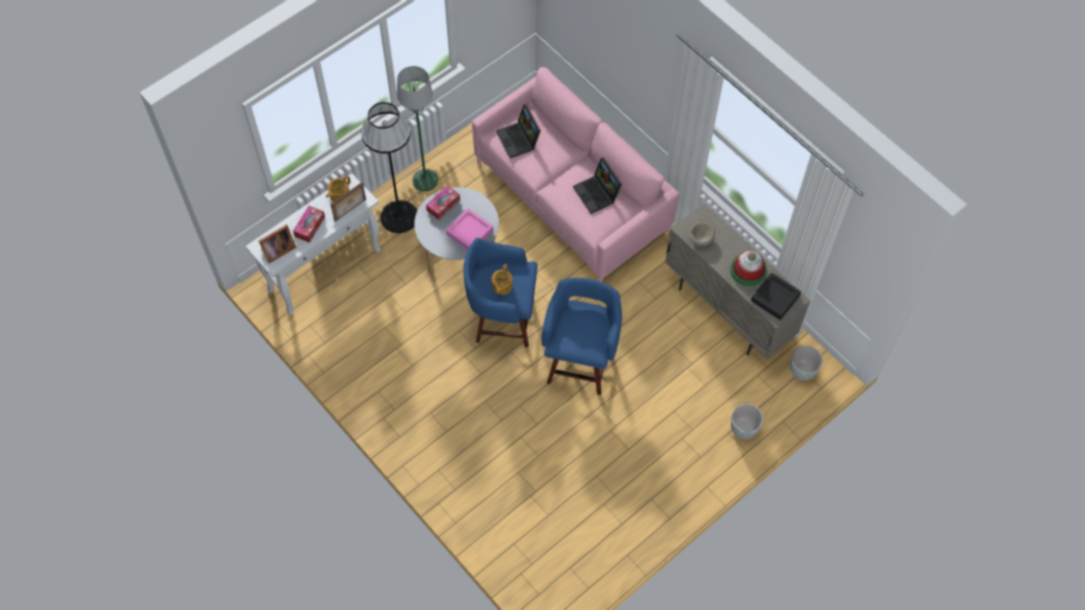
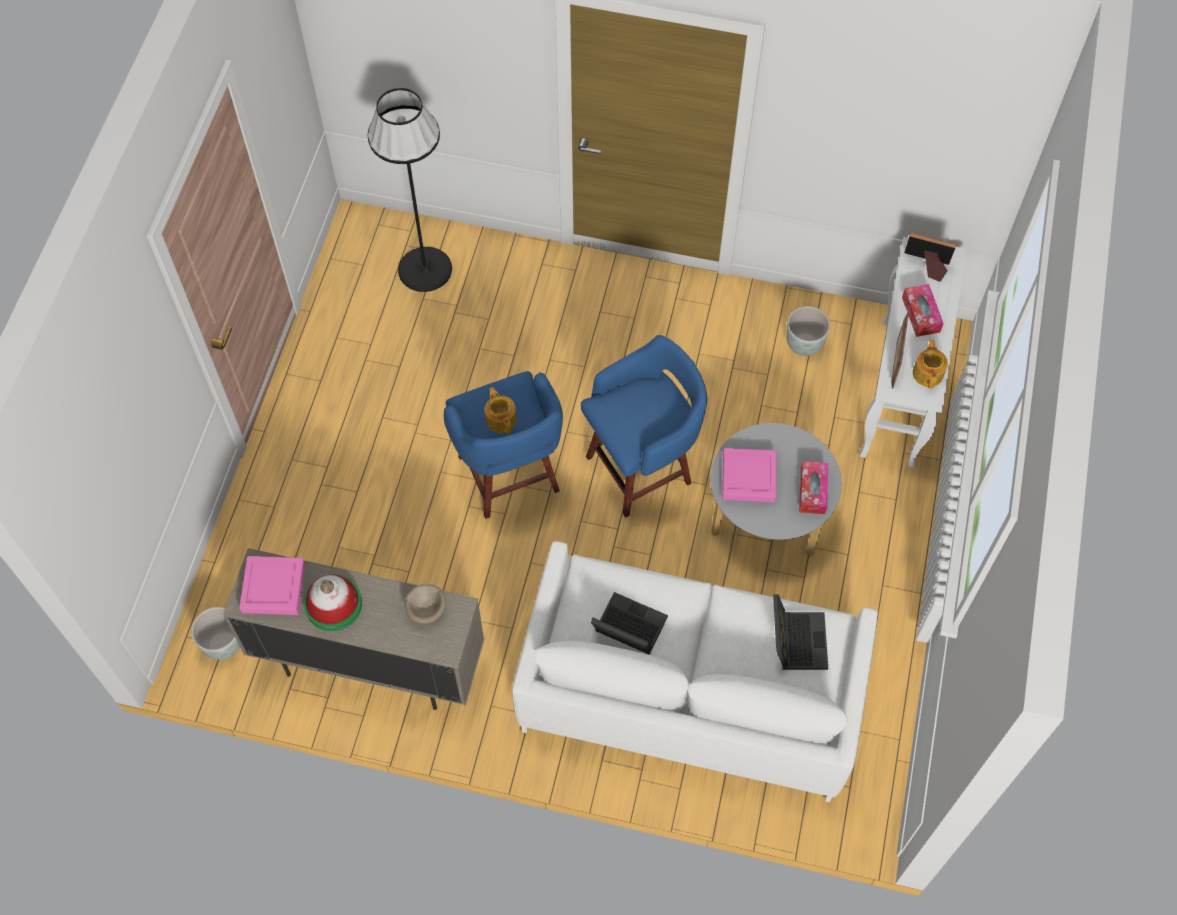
camera: 145 degrees right, 0 degrees up
picture frame [259,224,297,263] -> picture frame turned 90 degrees clockwise [904,233,956,282]
black floor lamp [361,102,417,233] -> black floor lamp moved to [368,88,452,292]
green floor lamp [397,66,438,191] -> none
pink sofa [472,67,679,282] -> white sofa [512,541,878,802]
teapot [492,264,513,295] -> teapot moved to [485,387,517,434]
laptop [496,104,541,158] -> laptop turned 60 degrees clockwise [773,594,828,670]
grey planter [731,404,763,439] -> grey planter moved to [786,306,830,356]
black tray [751,273,801,320] -> pink tray [239,556,305,615]

